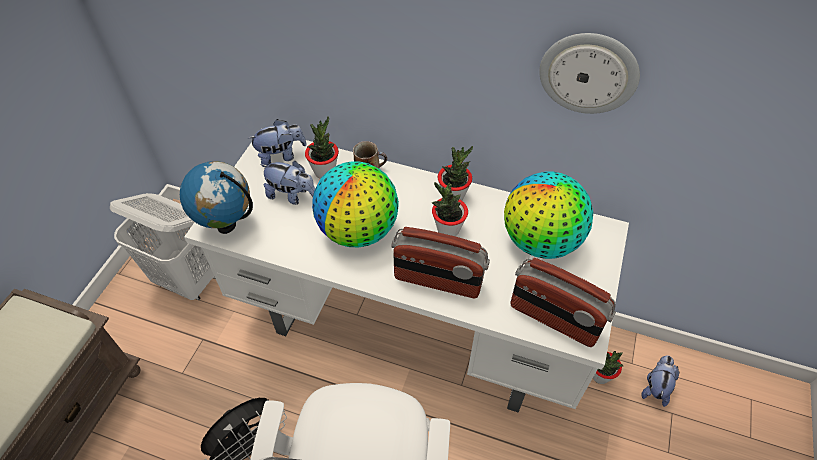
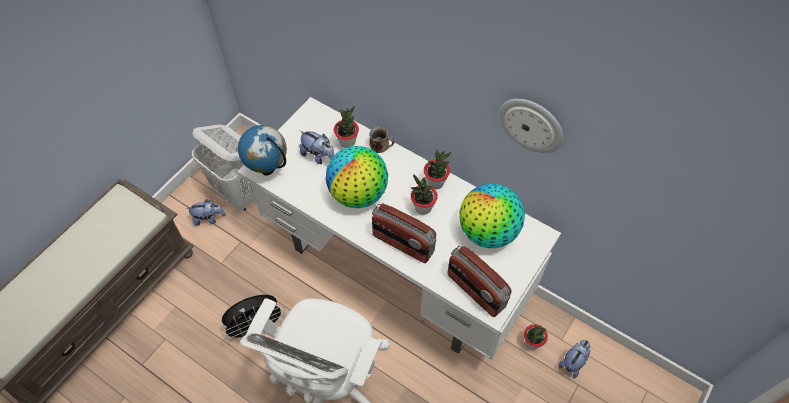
camera: 15 degrees right, 5 degrees up
plush toy [247,119,307,167] -> plush toy moved to [186,199,226,226]

